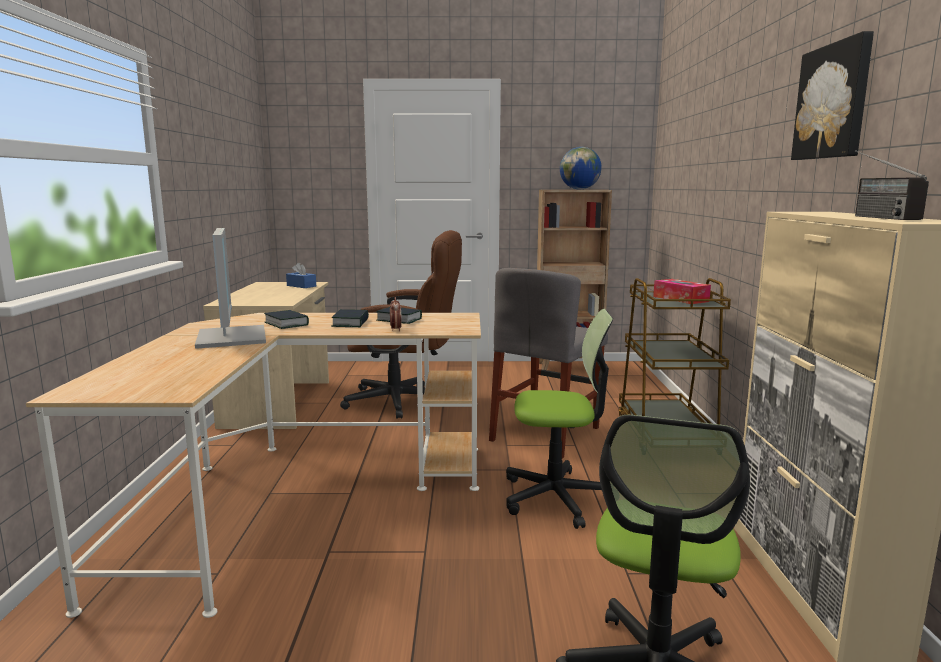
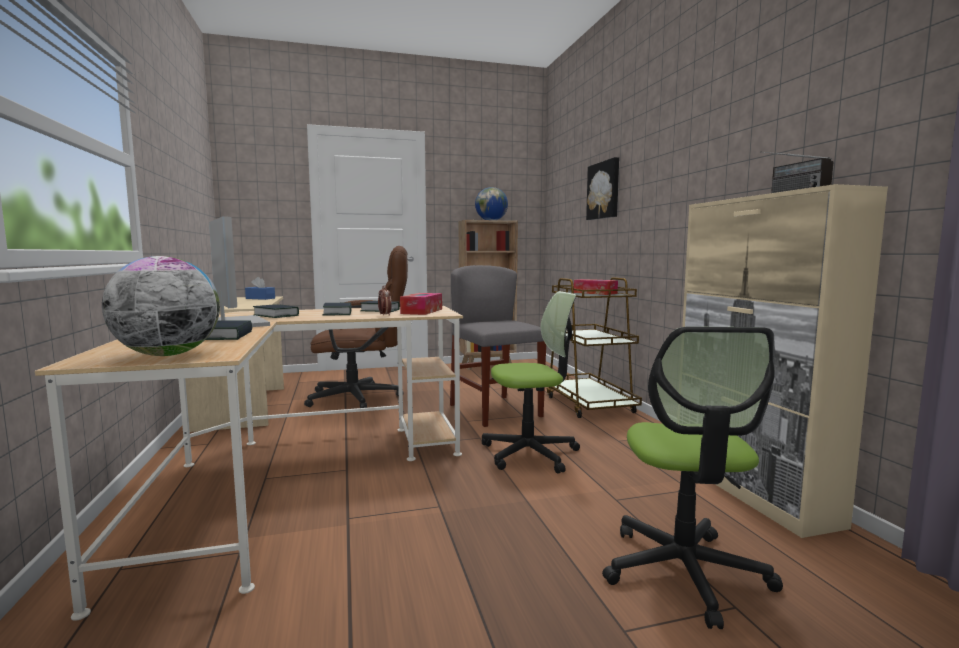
camera: 15 degrees left, 5 degrees down
grey chair [489,268,608,459] -> grey chair turned 135 degrees clockwise [450,265,546,427]
picture [791,31,874,160] -> picture moved to [586,157,619,220]
none -> globe [102,256,220,356]
none -> book [206,320,252,340]
none -> tissue box [400,293,442,315]

